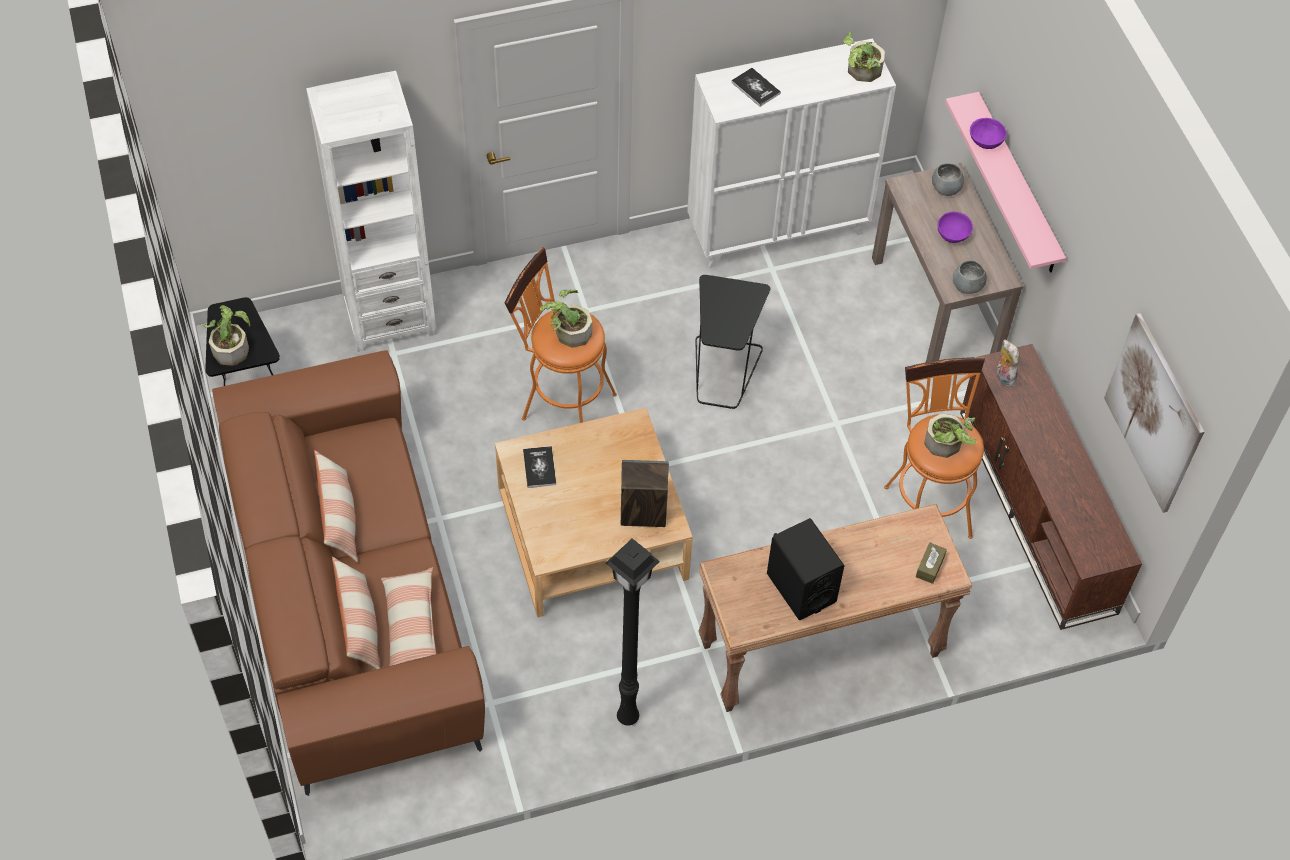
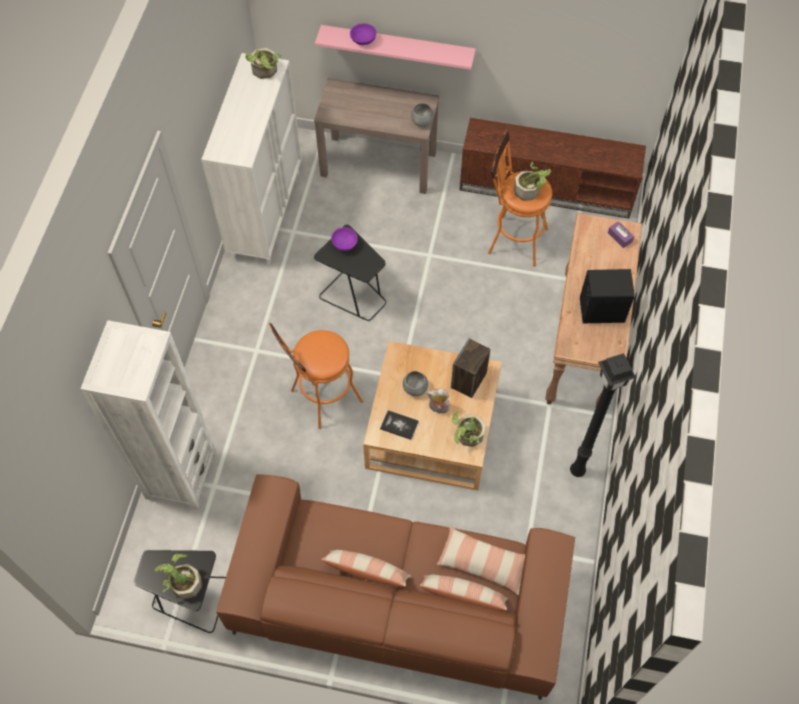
camera: 60 degrees left, 5 degrees up
potted plant [540,290,592,348] -> potted plant moved to [451,411,486,447]
book [731,68,781,107] -> none
brown tissue box [916,543,947,584] -> purple tissue box [608,221,634,248]
grey bowl [932,163,964,196] -> grey bowl moved to [403,371,428,396]
purple bowl [938,212,973,243] -> purple bowl moved to [331,227,358,251]
plush toy [996,339,1020,387] -> plush toy moved to [426,389,450,414]
picture [1104,313,1204,513] -> none

